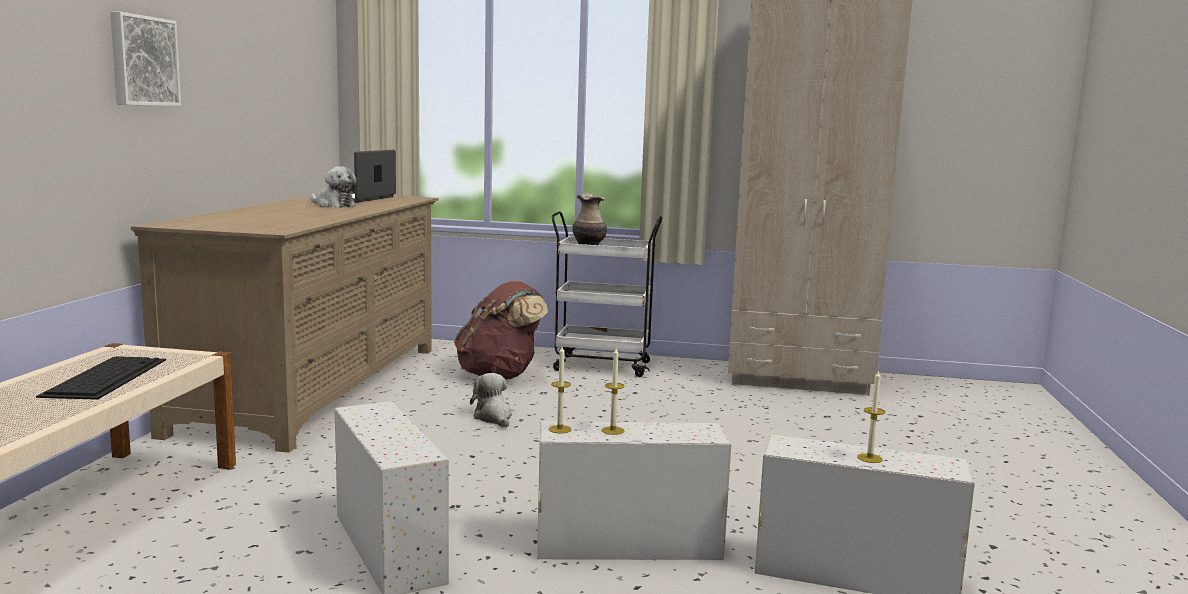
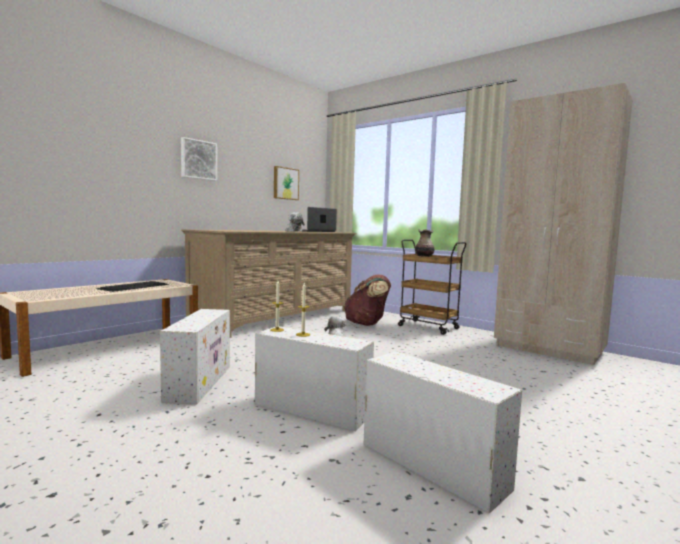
camera: 30 degrees right, 5 degrees down
white cart [552,211,662,377] -> brown cart [398,239,466,335]
candle [857,370,885,463] -> none
none -> picture [274,166,299,200]

